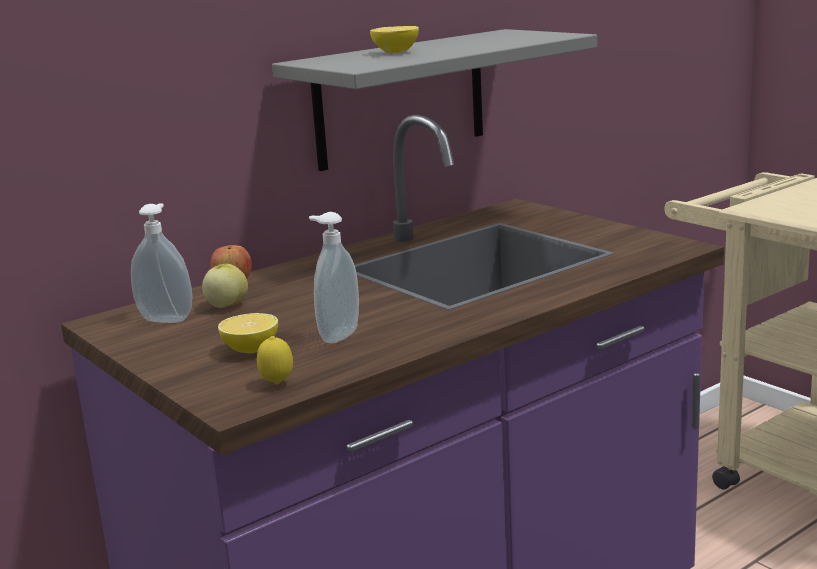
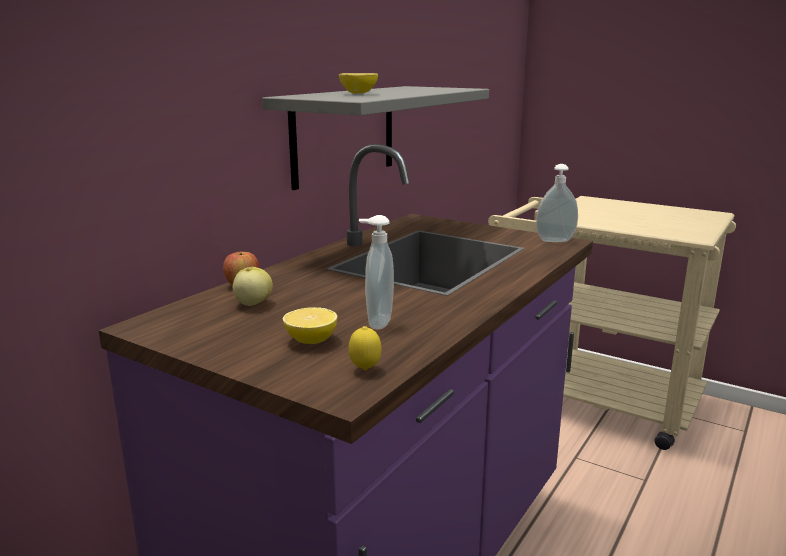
camera: 20 degrees left, 0 degrees up
soap dispenser [131,204,192,323] -> soap dispenser moved to [536,164,578,242]

